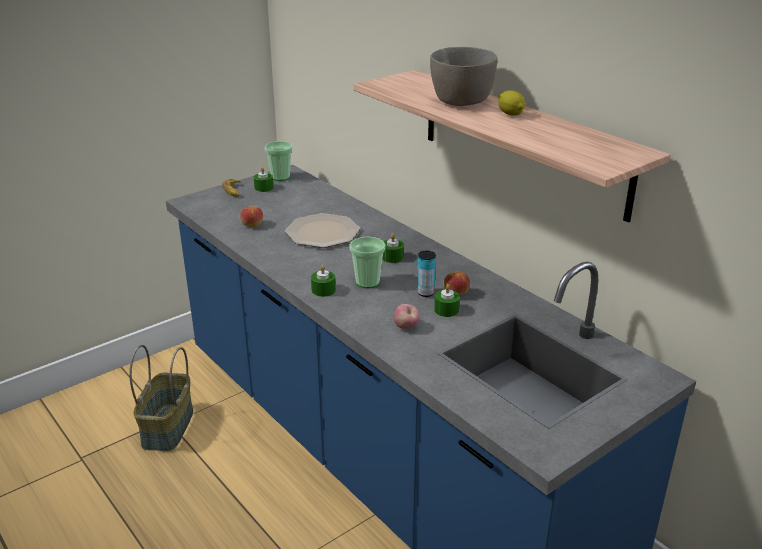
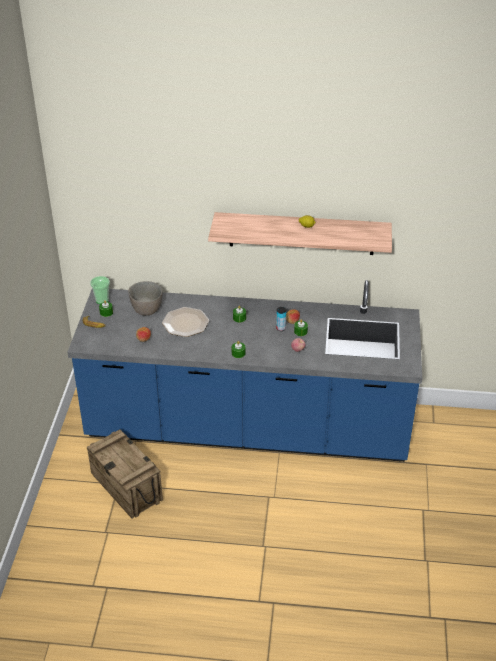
camera: 45 degrees left, 10 degrees up
basket [129,345,193,451] -> crate [87,430,163,518]
cup [349,237,385,288] -> none
grey bowl [430,47,497,106] -> grey bowl moved to [128,281,162,316]

